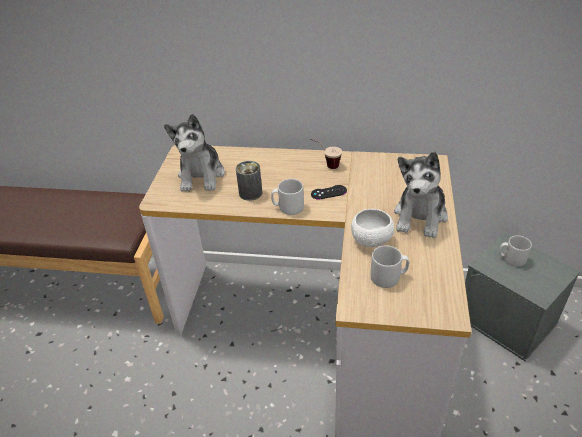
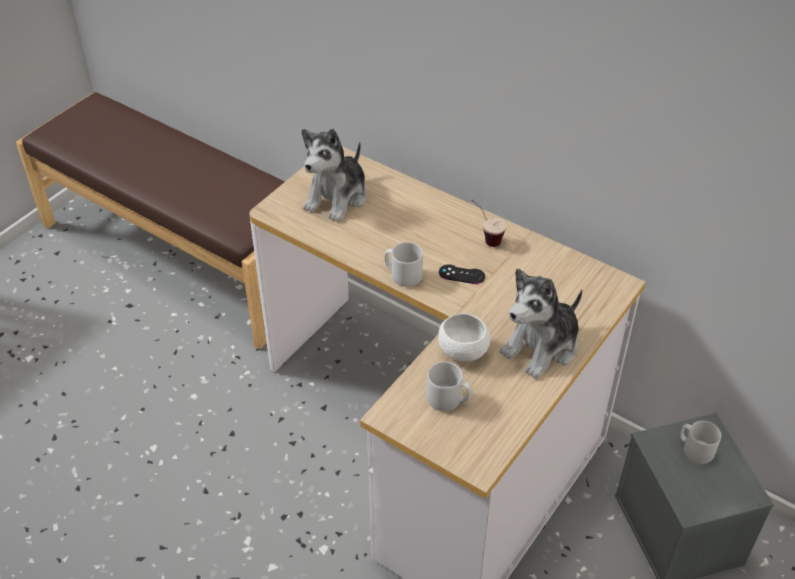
camera: 25 degrees right, 5 degrees up
can [236,161,262,201] -> none

